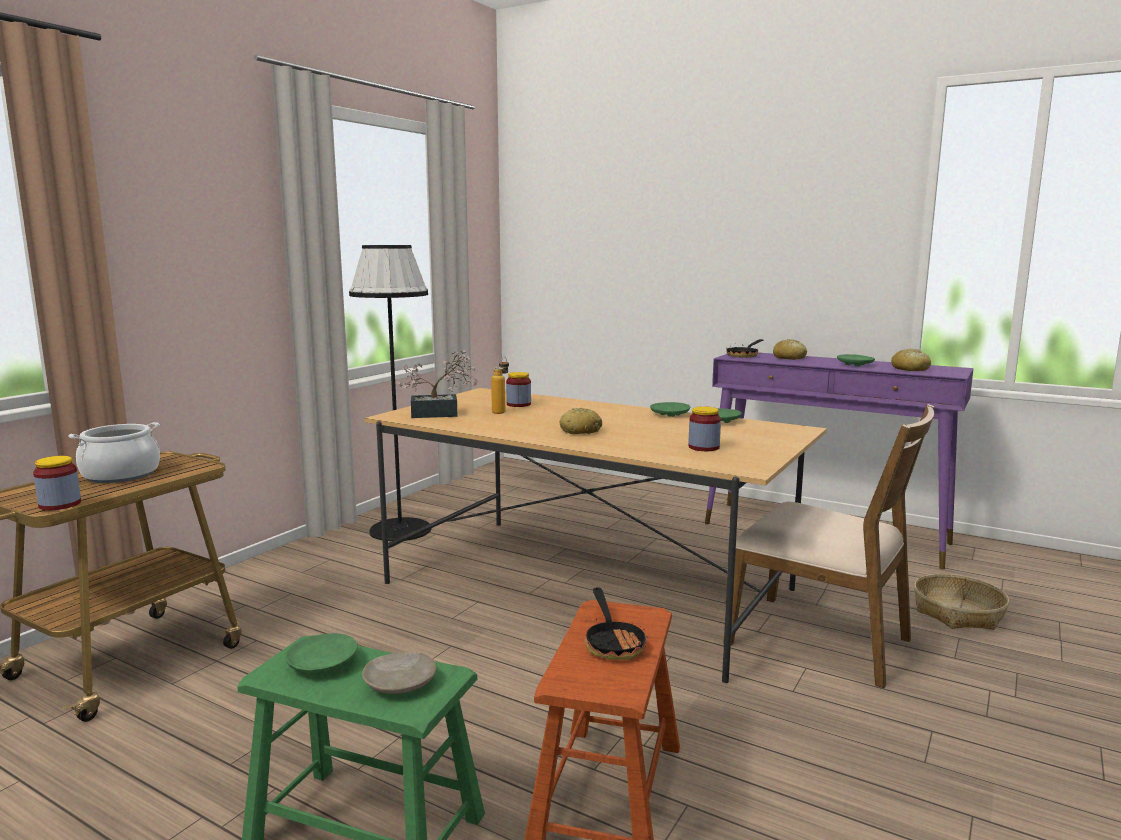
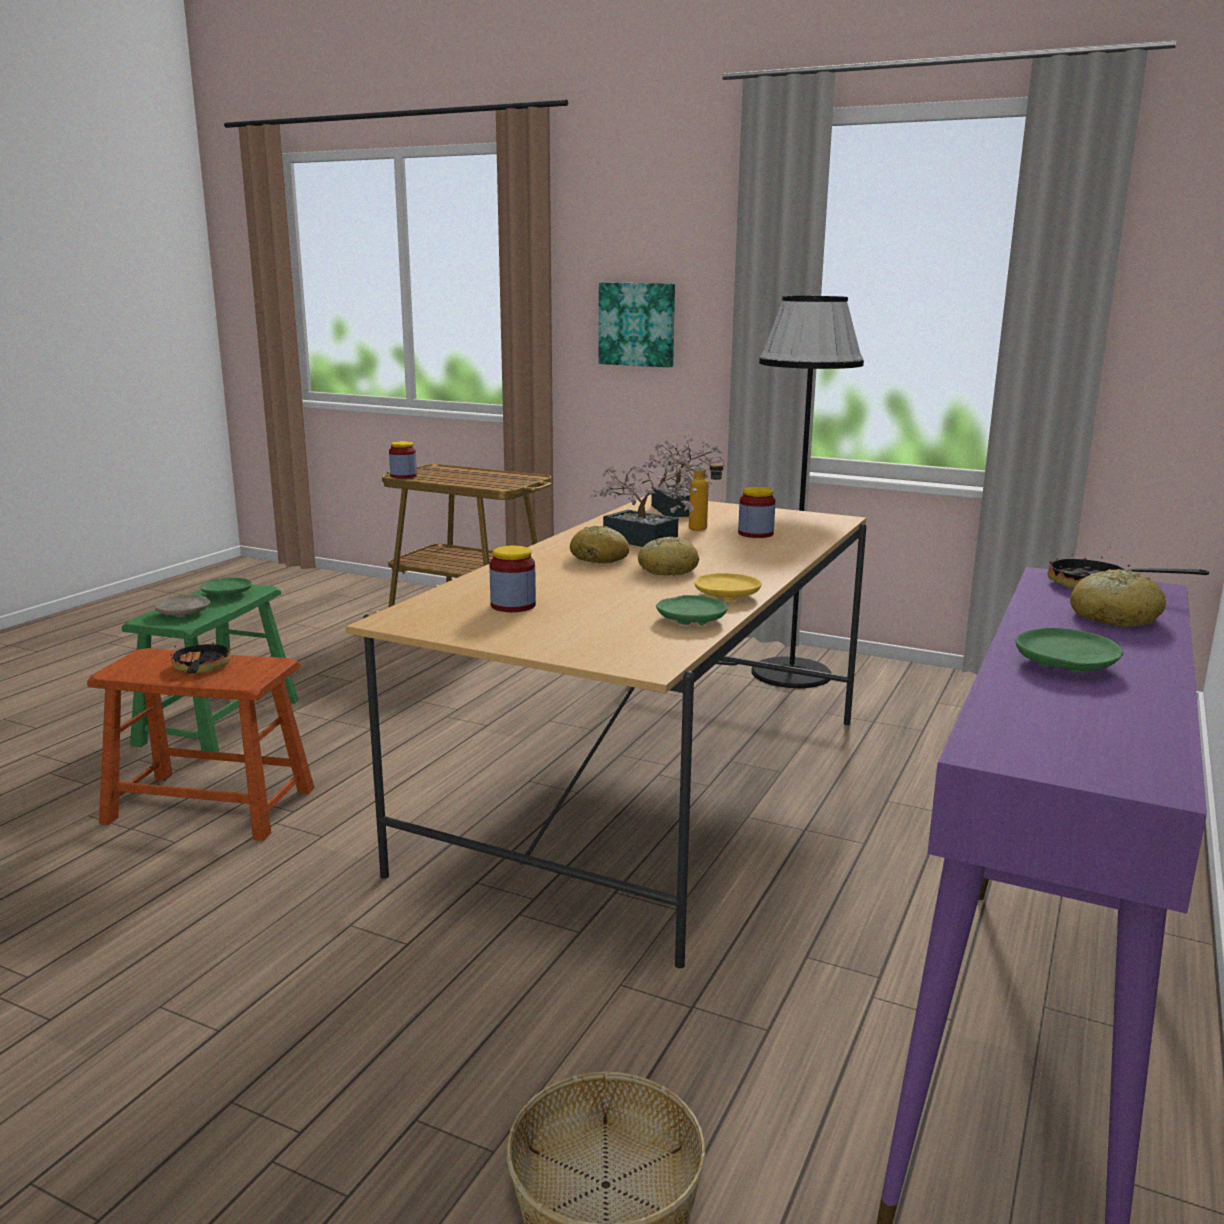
camera: 85 degrees right, 5 degrees up
cooking pot [68,422,160,483] -> none
frying pan [584,587,648,660] -> frying pan turned 90 degrees clockwise [171,642,230,674]
green plate [650,402,690,417] -> yellow plate [694,573,762,600]
brown chair [723,404,935,688] -> none
bread [891,348,931,371] -> bread moved to [638,537,699,576]
none -> potted plant [590,455,701,547]
none -> picture [599,282,675,367]

